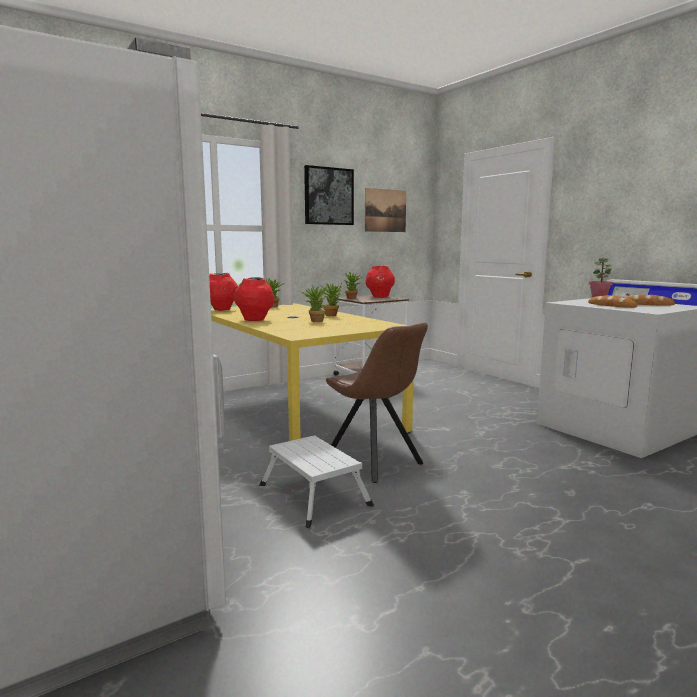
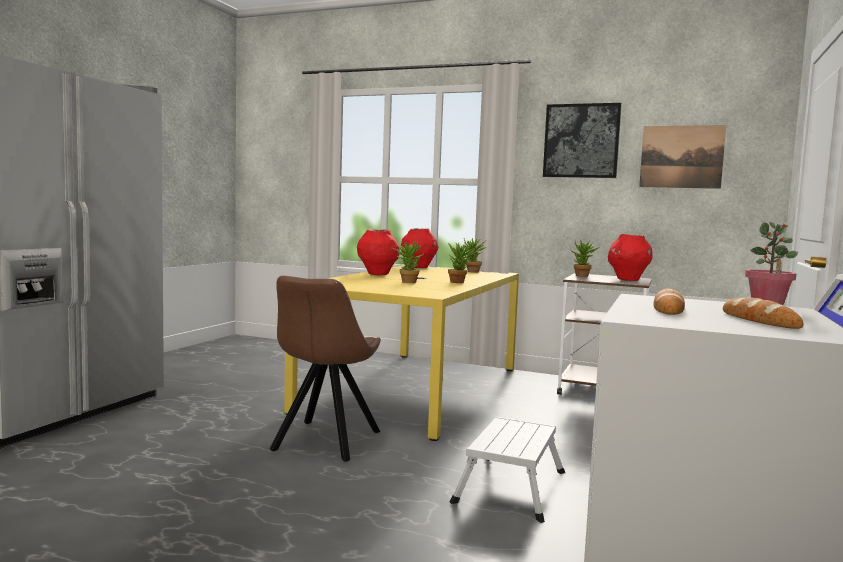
camera: 55 degrees right, 5 degrees down
white step ladder [259,435,374,528] -> white step ladder moved to [449,417,565,523]

